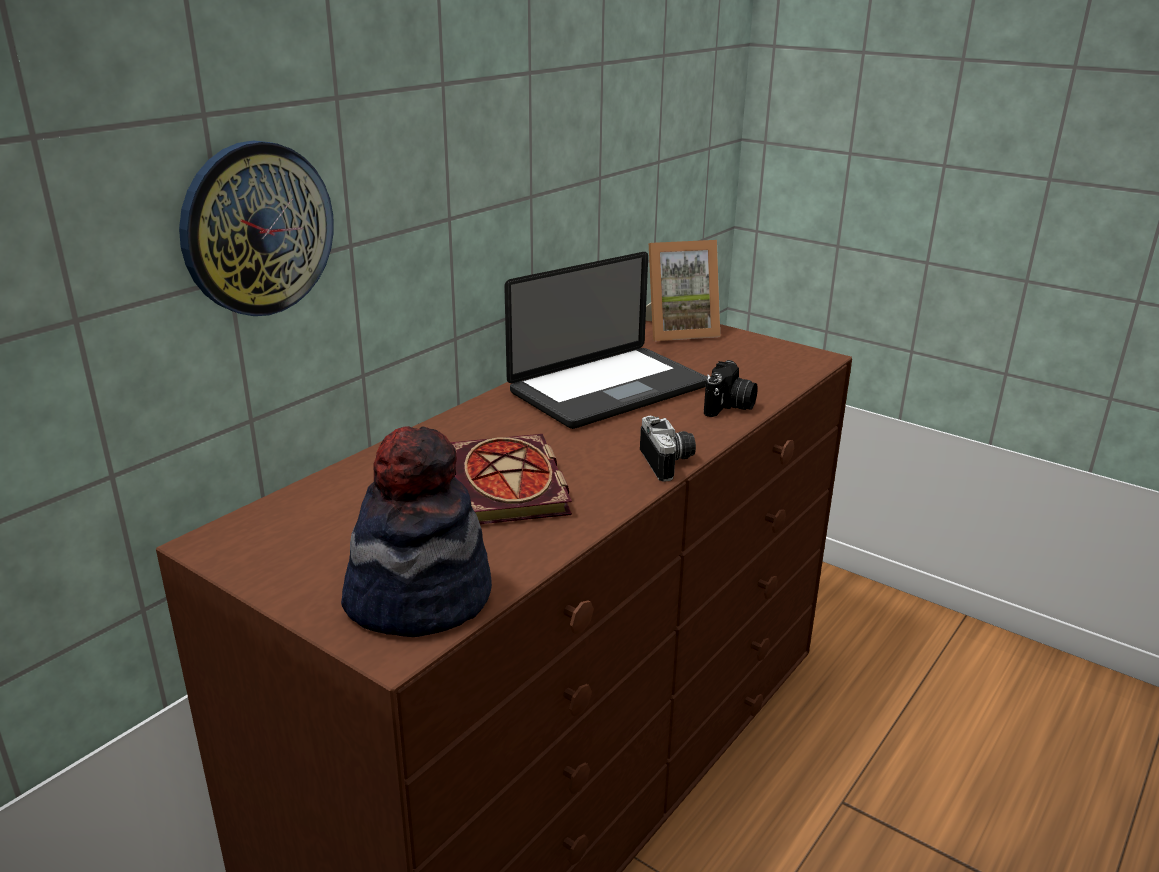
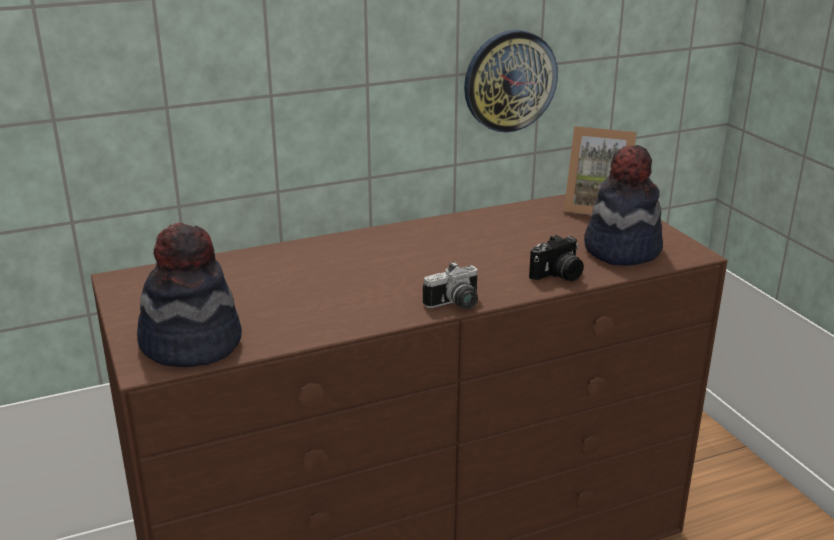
camera: 30 degrees right, 0 degrees up
wall clock [179,140,334,316] -> wall clock moved to [464,30,558,133]
book [451,434,572,524] -> none
laptop [504,252,708,429] -> none
camera [640,416,696,482] -> camera turned 45 degrees clockwise [423,261,478,309]
none -> hat [584,145,663,266]

